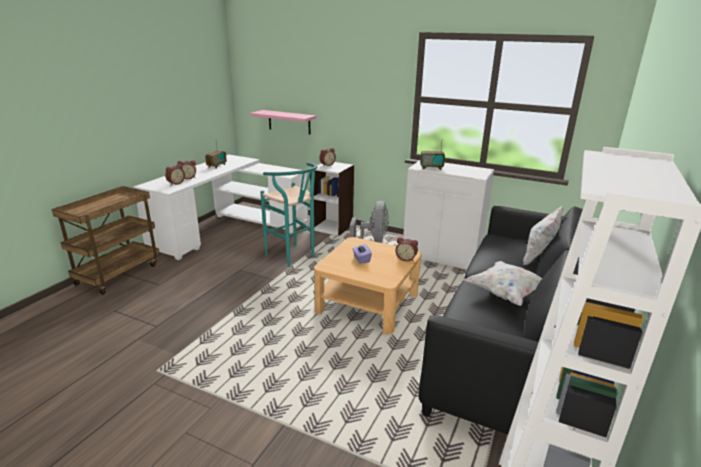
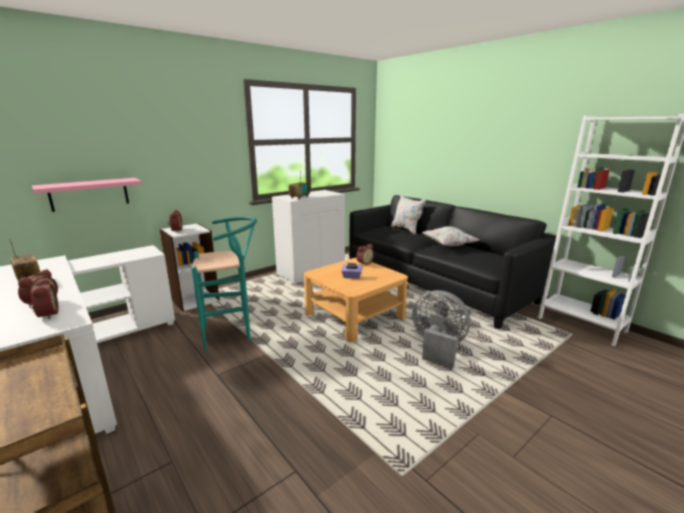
camera: 65 degrees left, 5 degrees down
grey fan [349,201,389,243] -> grey fan moved to [412,290,470,369]

